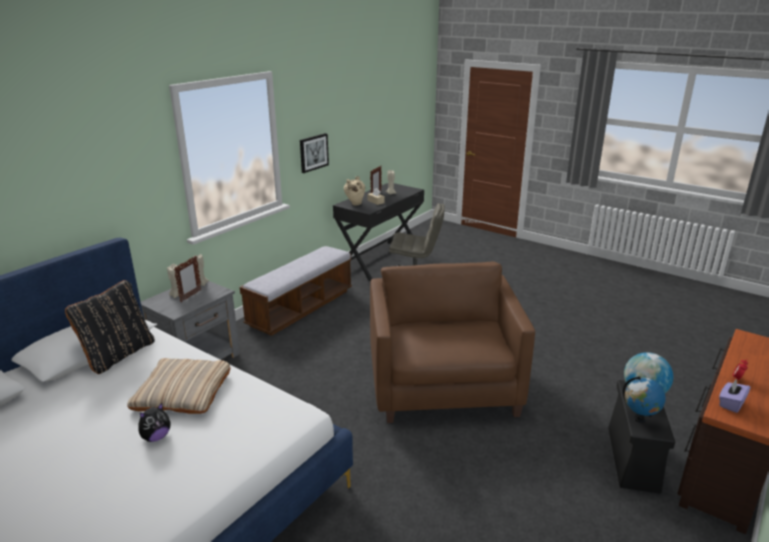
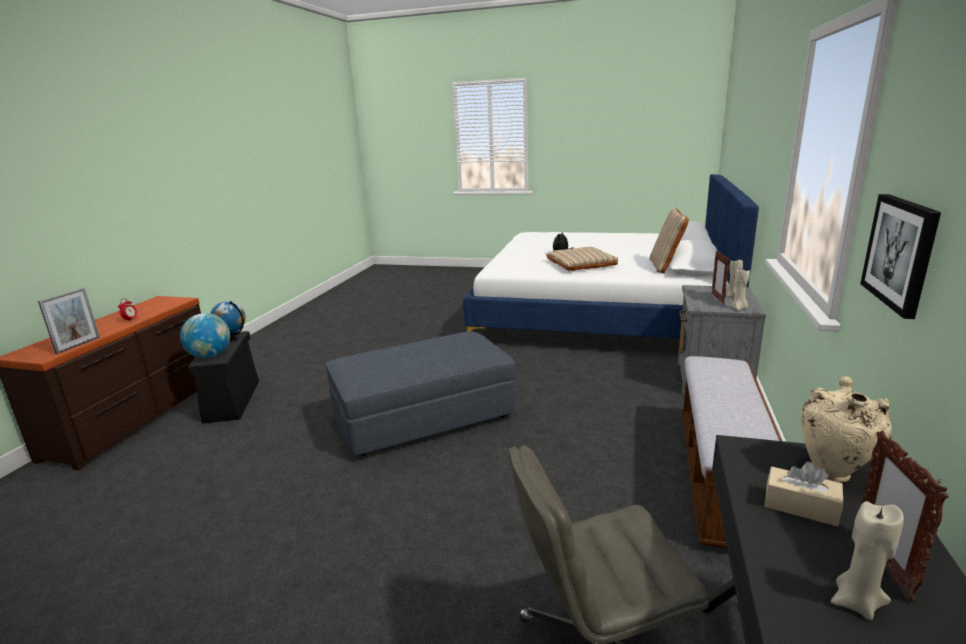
camera: 160 degrees right, 5 degrees down
black pillow [65,280,155,374] -> beige pillow [650,208,689,274]
brown armchair [370,262,535,423] -> grey ottoman [326,332,516,456]
purple tissue box [719,379,751,413] -> none
none -> picture frame [38,288,100,354]

